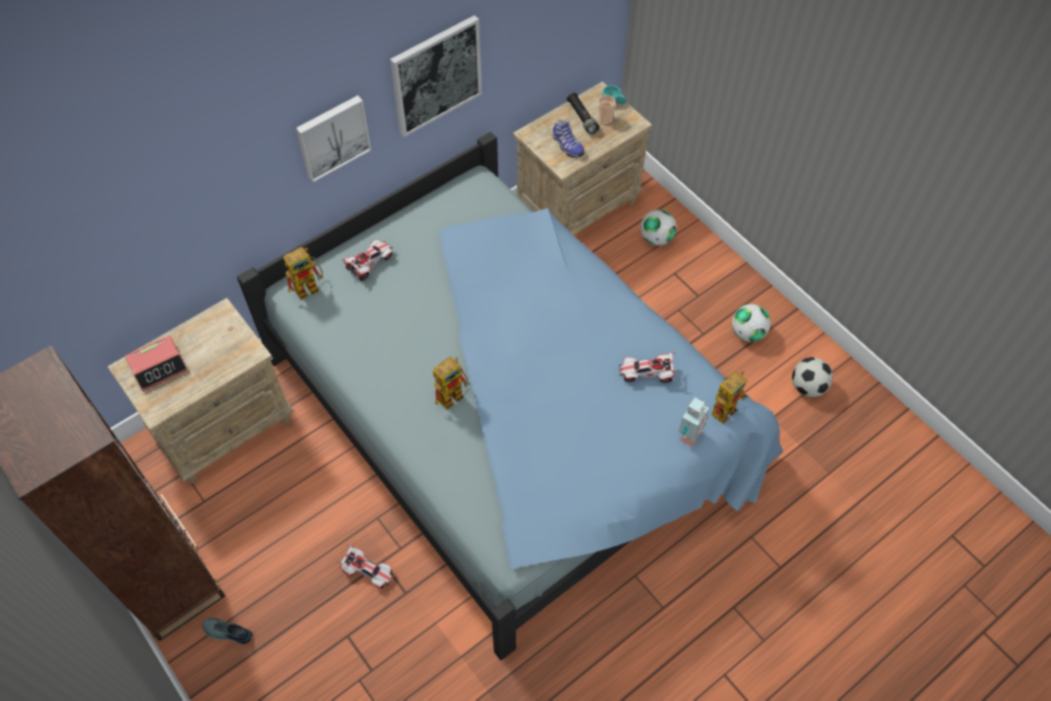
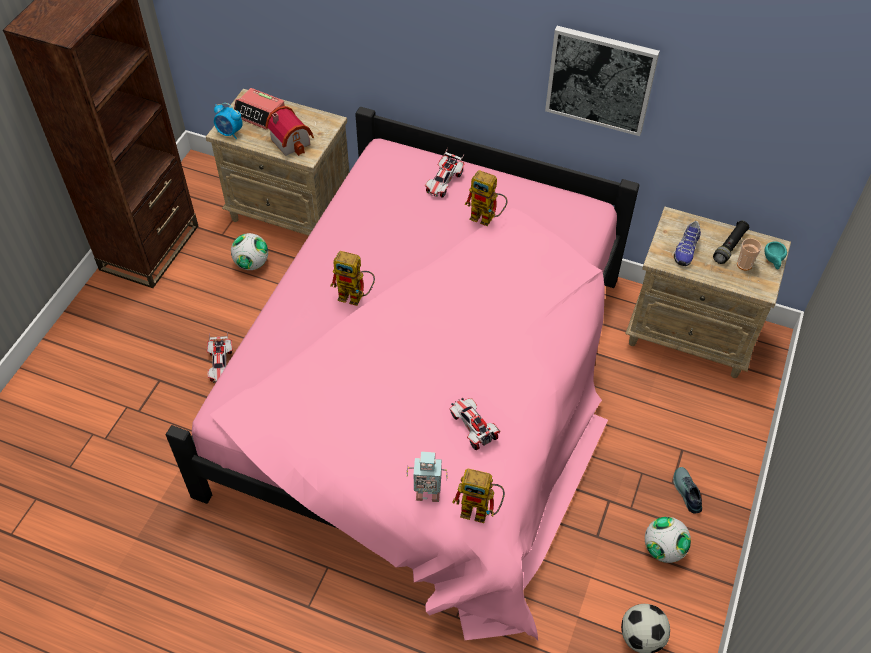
camera: 60 degrees right, 5 degrees down
shoe [202,618,252,644] -> shoe moved to [673,467,702,514]
blue bed [237,132,783,660] -> pink bed [165,106,640,640]
toy robot [284,247,323,300] -> toy robot moved to [464,170,507,226]
picture [296,95,371,182] -> none
toy car [341,239,393,281] -> toy car turned 105 degrees clockwise [425,148,464,197]
football [641,210,677,246] -> football moved to [231,233,268,270]
none -> alarm clock [214,103,243,139]
none -> toy house [265,106,314,156]

